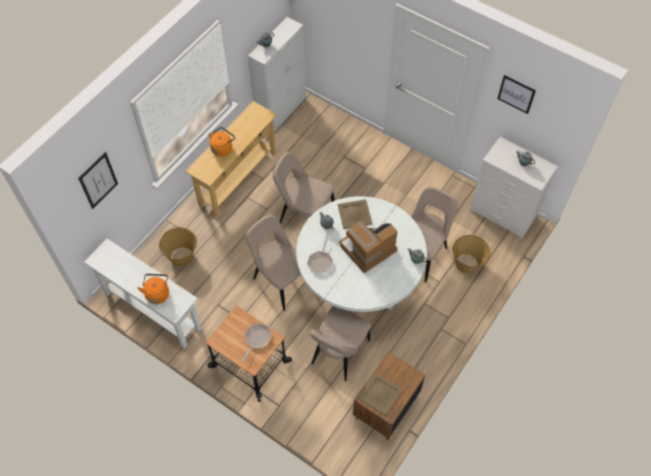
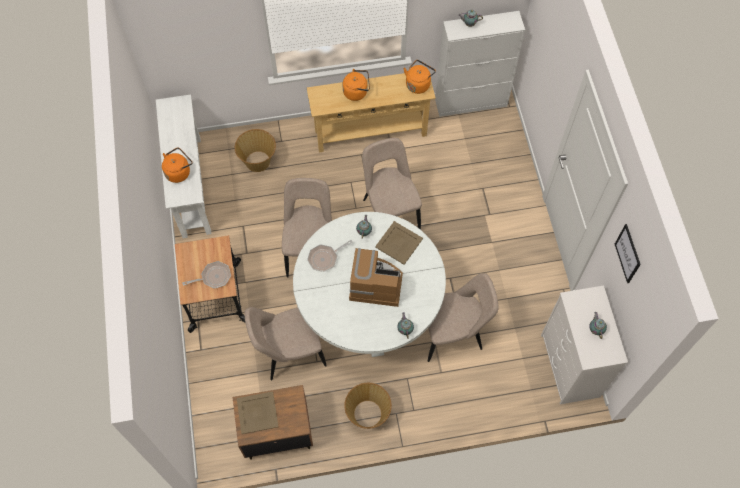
camera: 45 degrees right, 5 degrees up
picture [78,152,118,209] -> none
basket [452,235,490,274] -> basket moved to [344,383,392,429]
none -> orange kettle [403,60,436,94]

